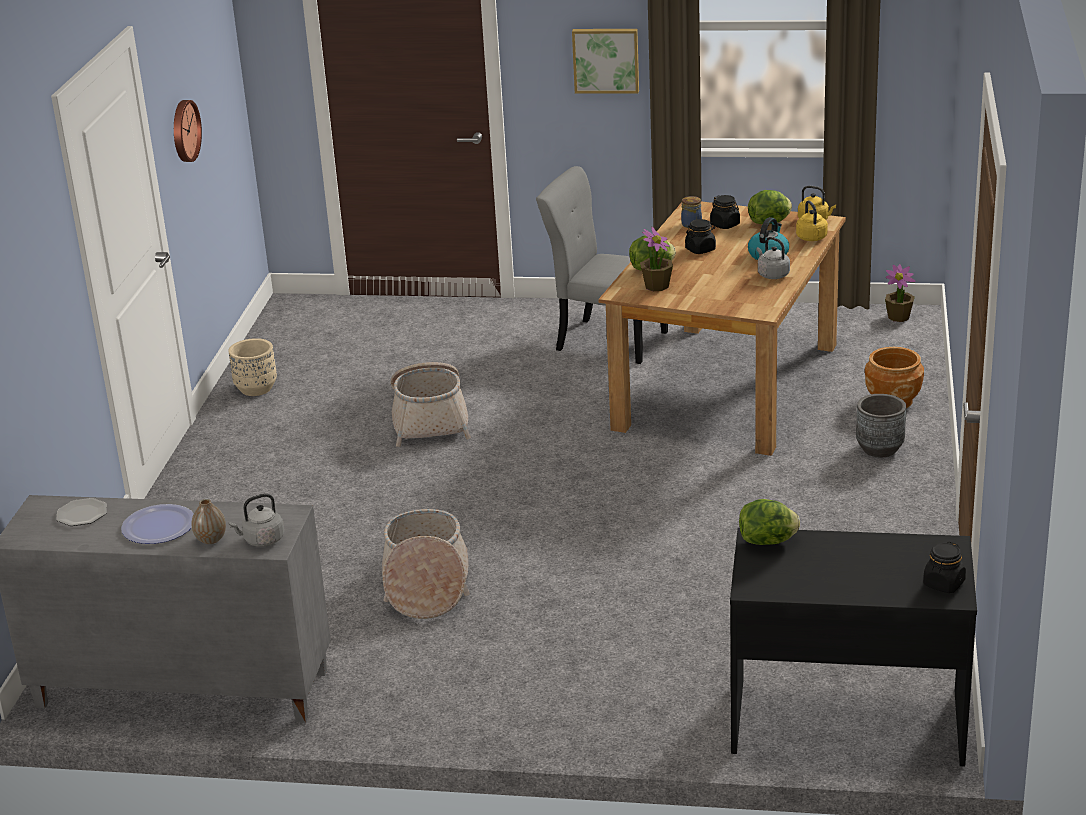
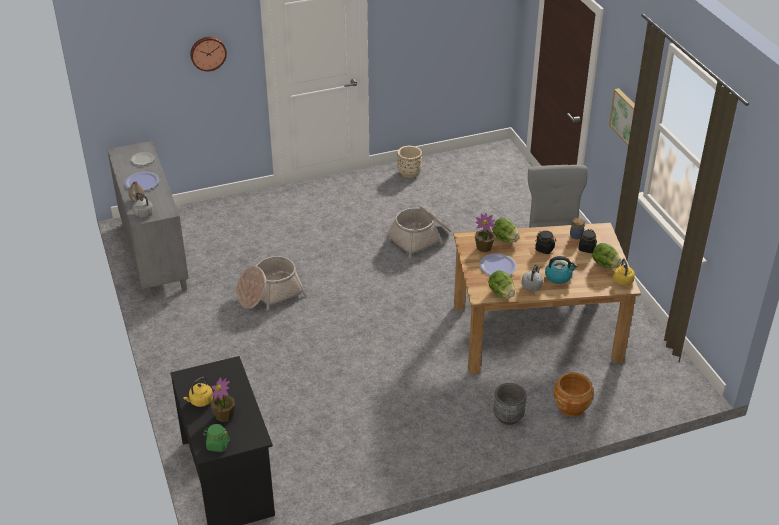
camera: 60 degrees right, 10 degrees up
wall clock [174,100,202,162] -> wall clock moved to [190,37,227,71]
lettuce [739,499,800,545] -> lettuce moved to [488,270,515,298]
yellow kettle [796,200,828,241] -> yellow kettle moved to [183,377,213,407]
potted plant [885,264,915,322] -> potted plant moved to [211,377,235,422]
black jar [923,542,966,593] -> green jar [203,424,230,452]
none -> plate [479,253,517,276]

